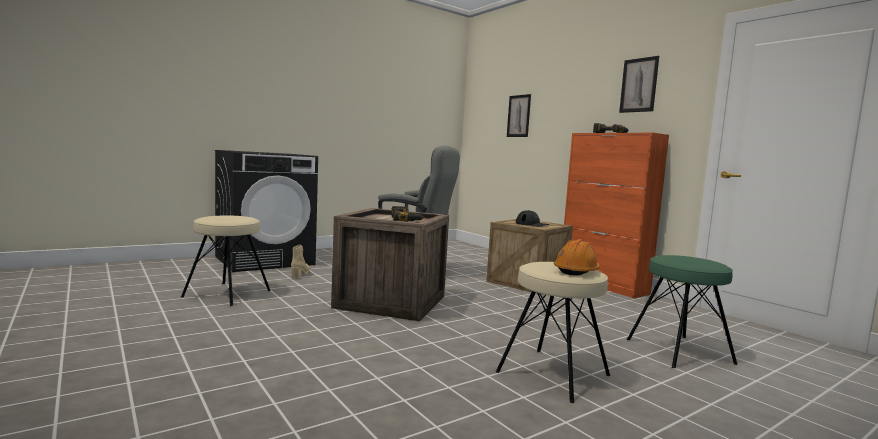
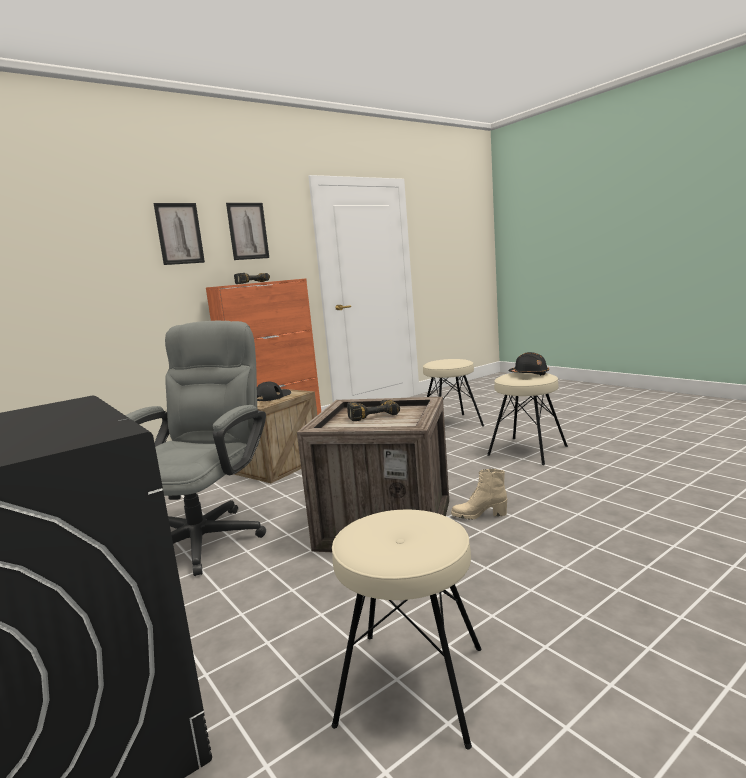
camera: 90 degrees left, 5 degrees up
beige boot [291,245,310,278] -> beige boot moved to [451,469,507,520]
picture [507,94,531,137] -> picture moved to [153,203,205,265]
orange hard hat [554,239,600,276] -> black hard hat [509,352,549,376]
green stool [627,255,738,368] -> beige stool [423,359,484,426]

